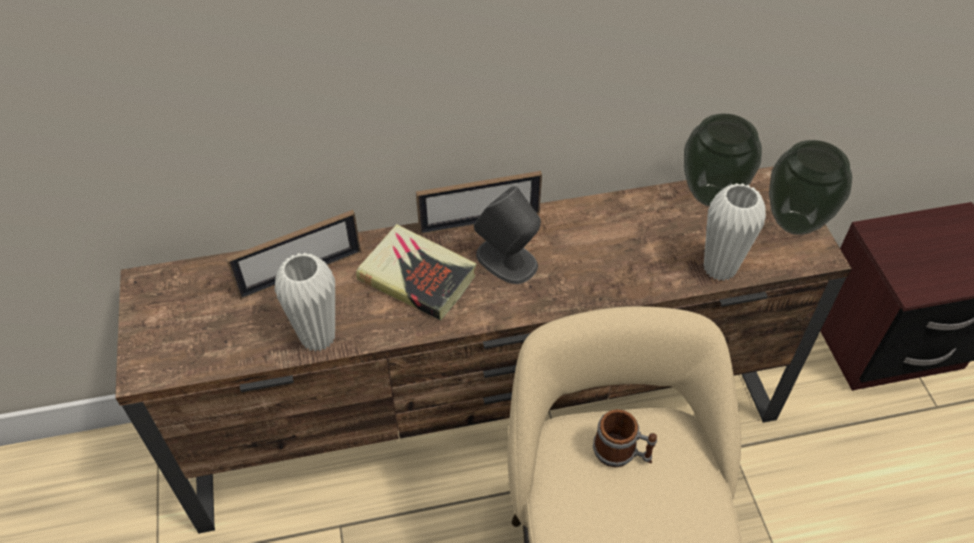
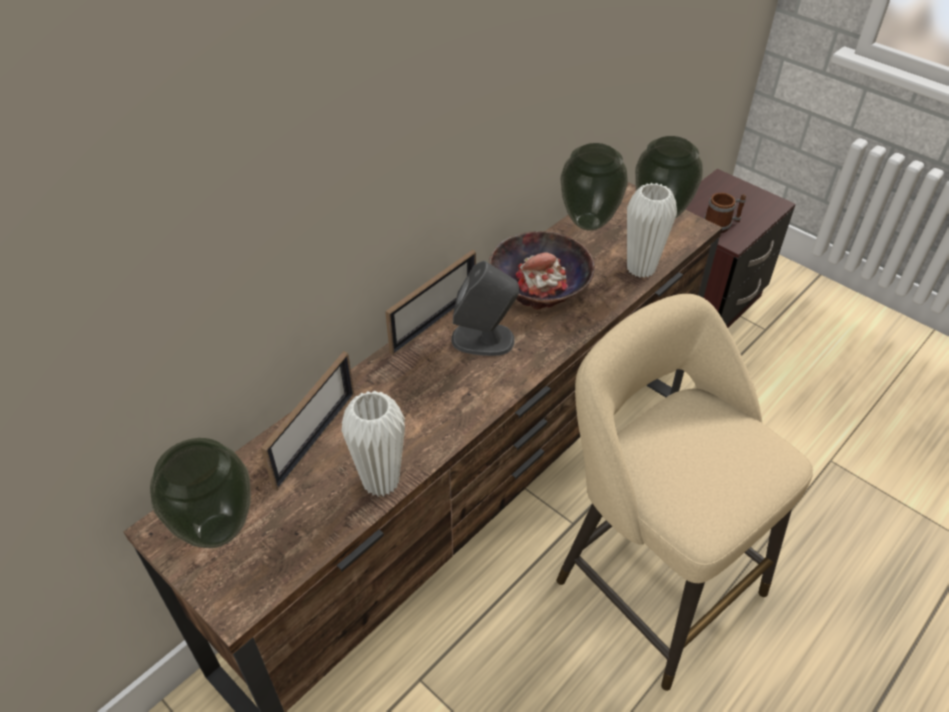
camera: 35 degrees left, 5 degrees down
book [356,224,477,320] -> none
mug [593,409,657,467] -> mug moved to [704,193,746,233]
none -> vase [150,438,251,548]
none -> bowl [489,231,595,310]

